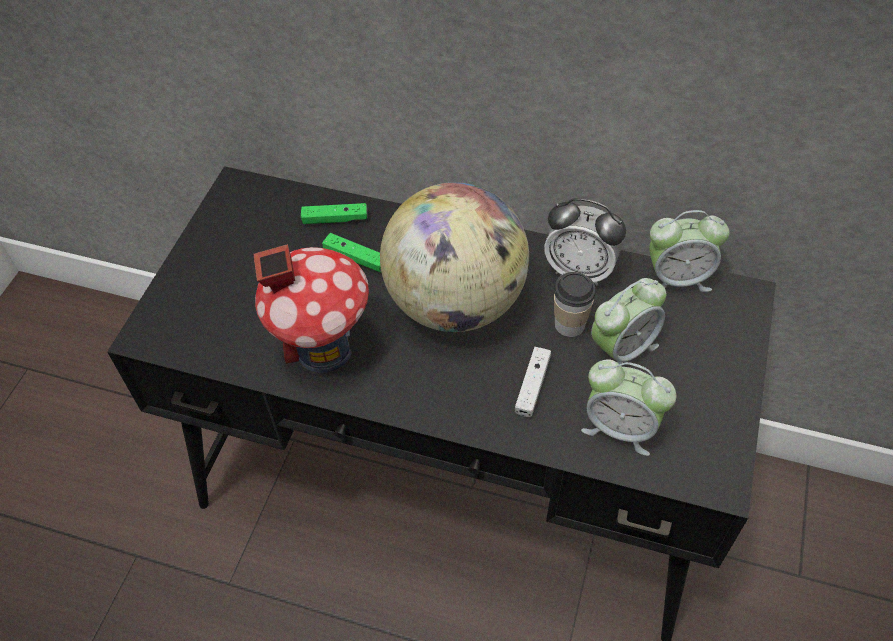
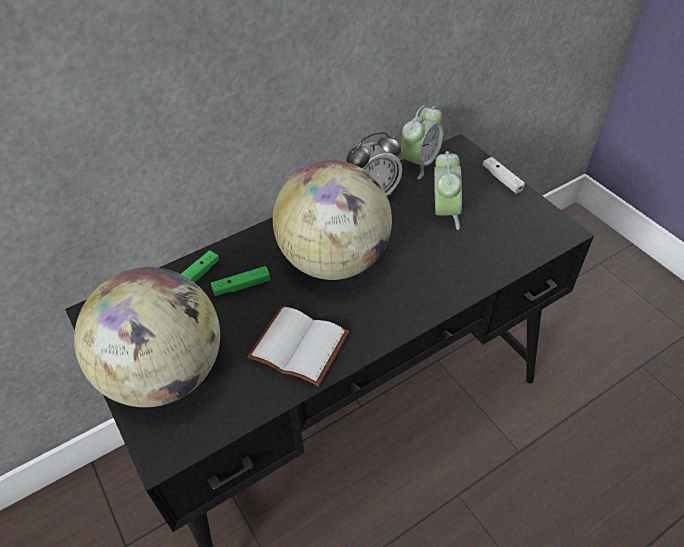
camera: 50 degrees left, 5 degrees down
toy house [253,244,369,373] -> white book [247,307,349,386]
white game controller [515,347,551,417] -> white game controller moved to [483,157,525,193]
cup [554,272,596,337] -> none
alarm clock [581,359,676,456] -> none
none -> globe [74,267,220,407]

